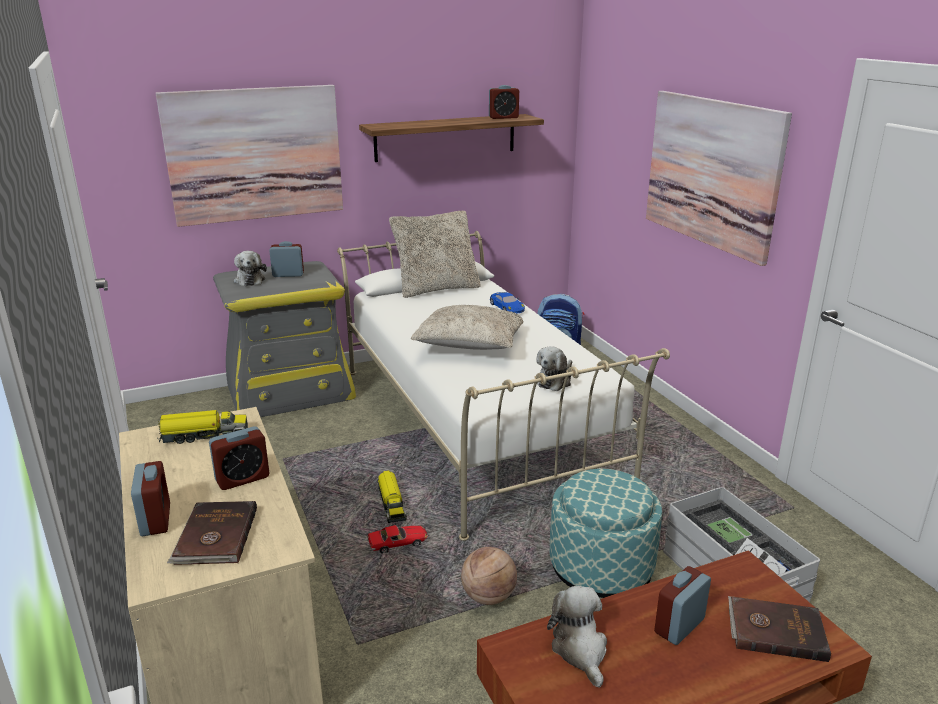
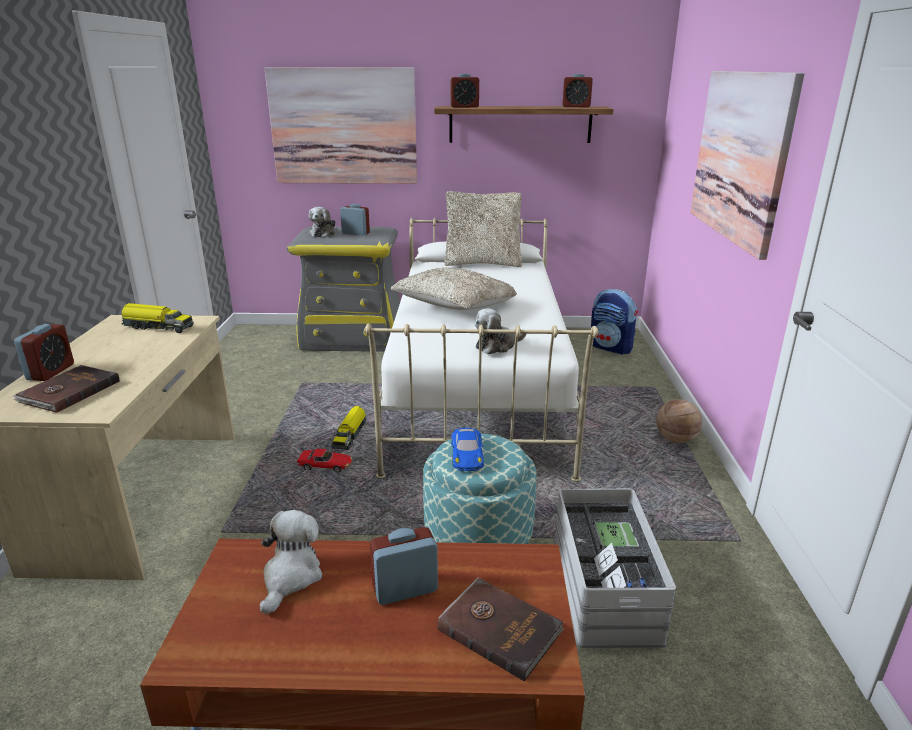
camera: 25 degrees right, 0 degrees up
alarm clock [209,426,269,490] -> alarm clock moved to [450,74,479,108]
basketball [461,547,517,605] -> basketball moved to [656,399,702,443]
blue toy car [490,292,525,314] -> blue toy car moved to [451,428,484,471]

